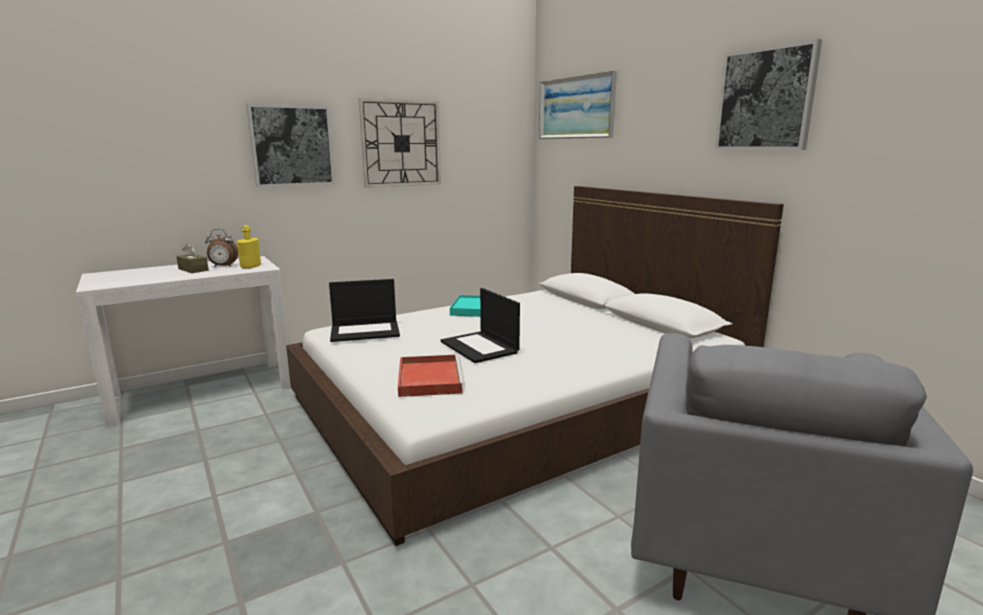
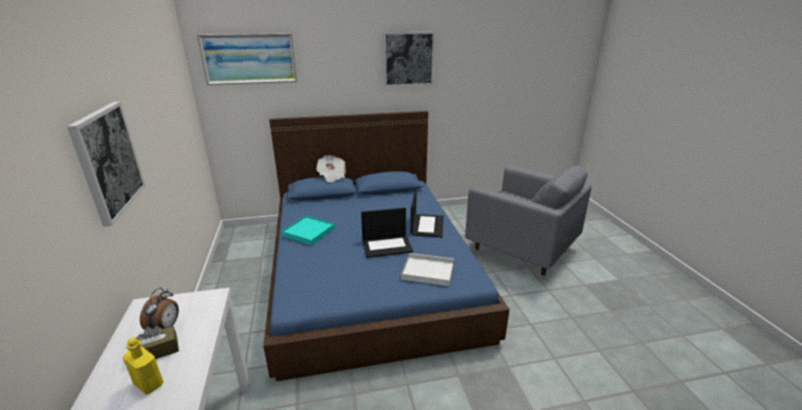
camera: 70 degrees left, 10 degrees up
yellow bottle [237,225,261,269] -> yellow bottle moved to [122,337,163,395]
white bed [286,186,784,546] -> blue bed [263,111,510,381]
laptop [329,279,400,342] -> laptop moved to [411,189,444,237]
wall clock [359,98,441,188] -> none
red tray [398,354,465,397] -> white tray [401,253,454,286]
none -> newspaper [316,155,346,182]

